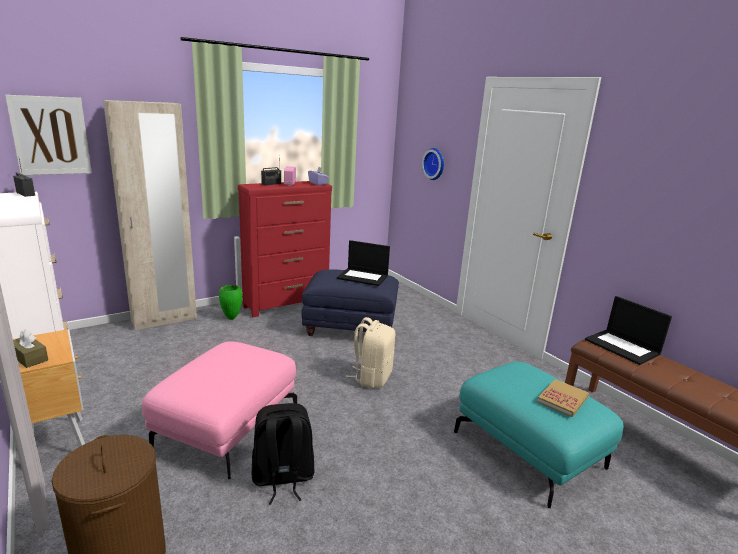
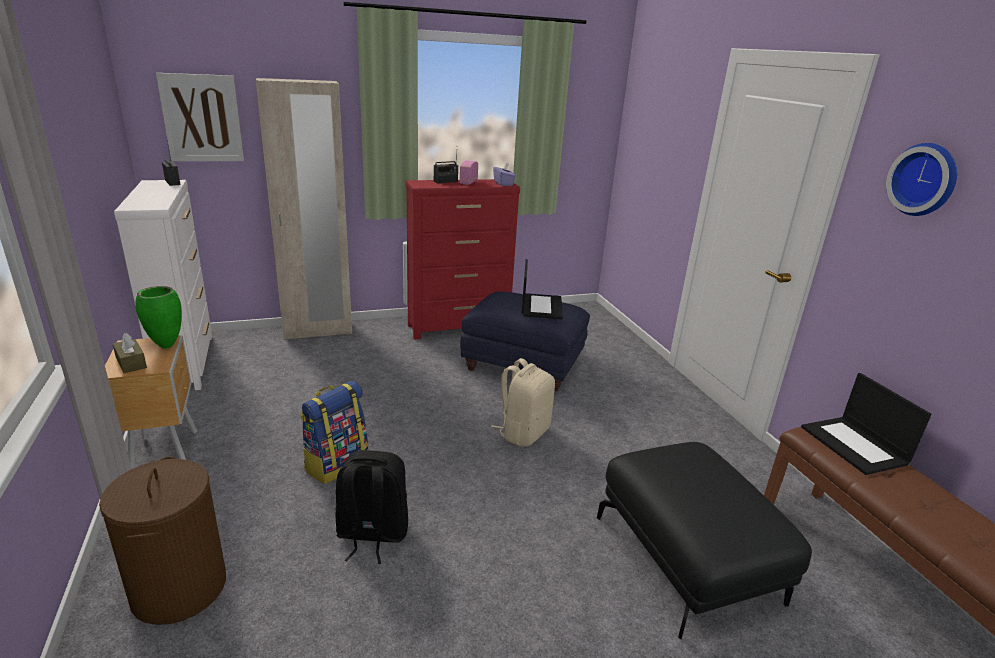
camera: 15 degrees right, 5 degrees up
pink ottoman [142,341,297,480] -> backpack [300,381,368,484]
green vase [219,285,242,320] -> green vase moved to [135,286,182,348]
laptop [337,240,390,286] -> laptop turned 120 degrees counterclockwise [522,259,563,319]
wall clock [422,148,444,180] -> wall clock moved to [886,143,957,216]
turquoise ottoman [454,361,623,508] -> black ottoman [597,442,812,639]
book [537,379,589,417] -> none

